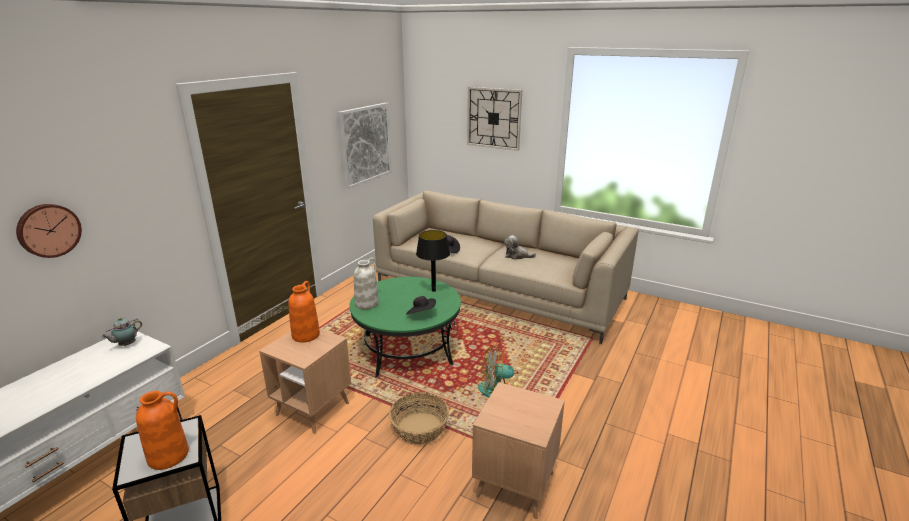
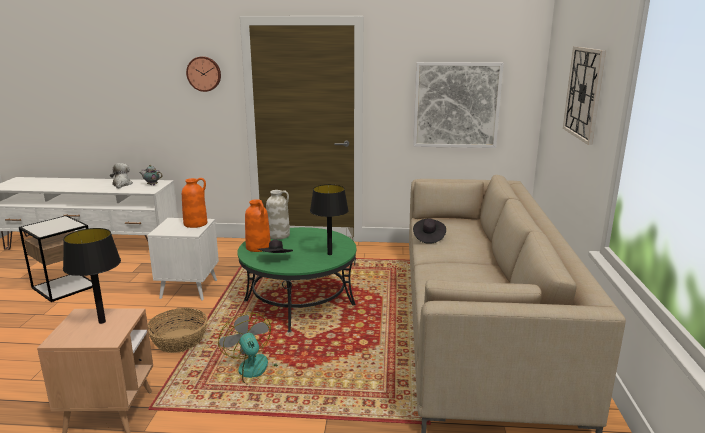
camera: 65 degrees right, 5 degrees down
wall clock [16,204,82,258] -> wall clock moved to [186,56,221,92]
orange vase [136,391,189,470] -> orange vase moved to [245,199,270,252]
brown side table [259,329,351,434] -> white side table [147,218,219,301]
plush toy [504,235,536,260] -> plush toy moved to [110,163,133,189]
none -> black table lamp [63,228,121,324]

